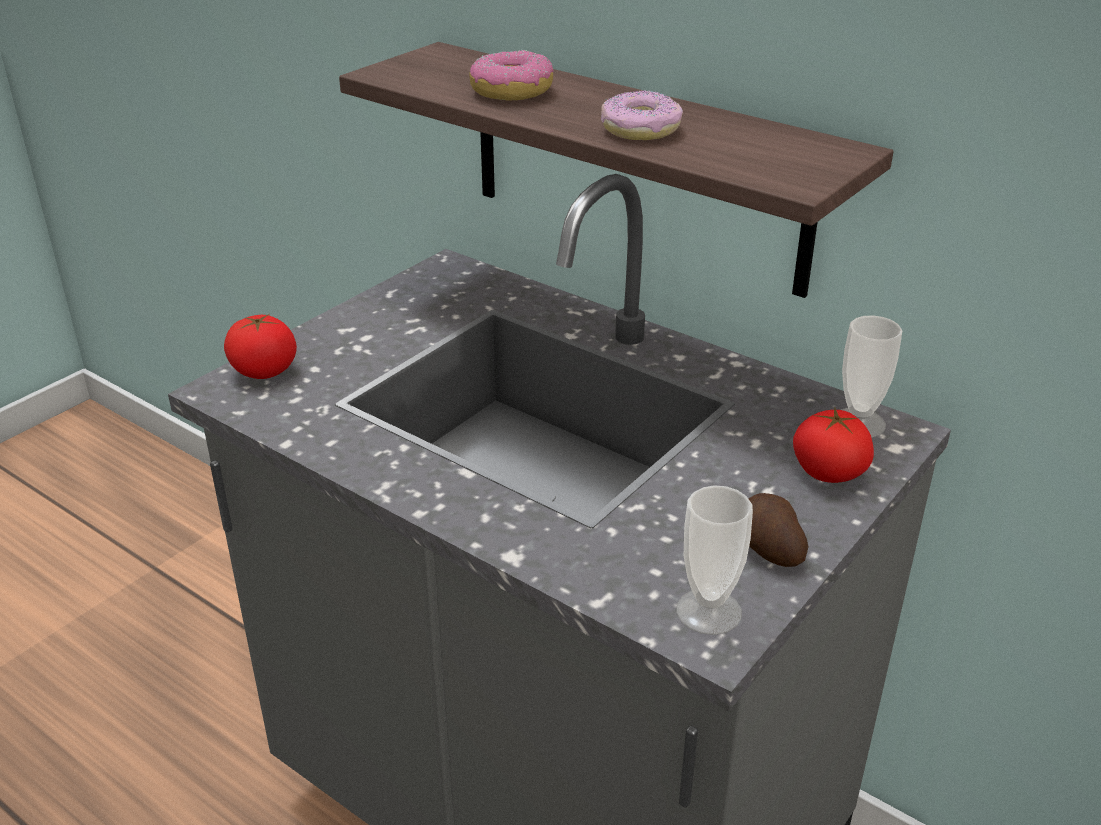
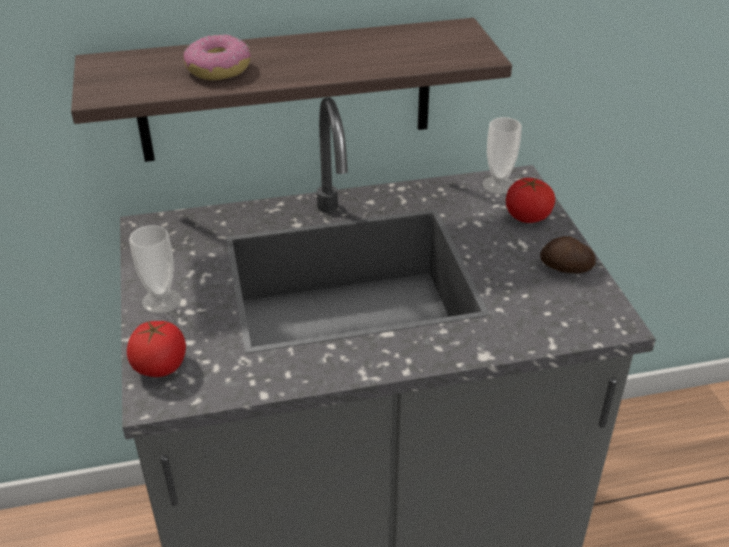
camera: 50 degrees left, 5 degrees up
donut [601,91,683,140] -> none
cup [676,485,753,635] -> cup moved to [129,225,181,314]

